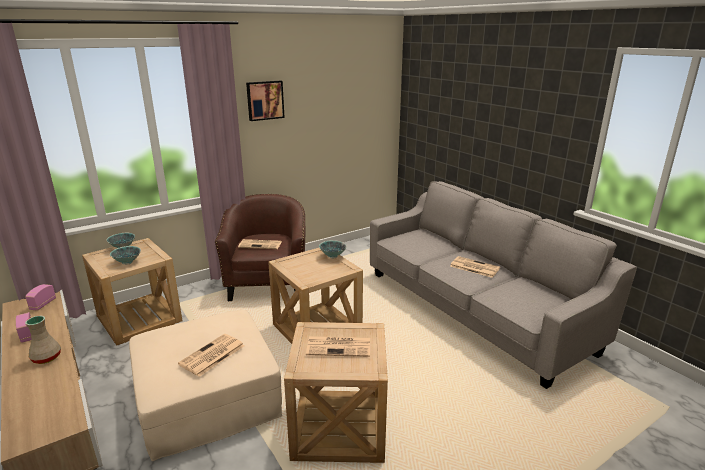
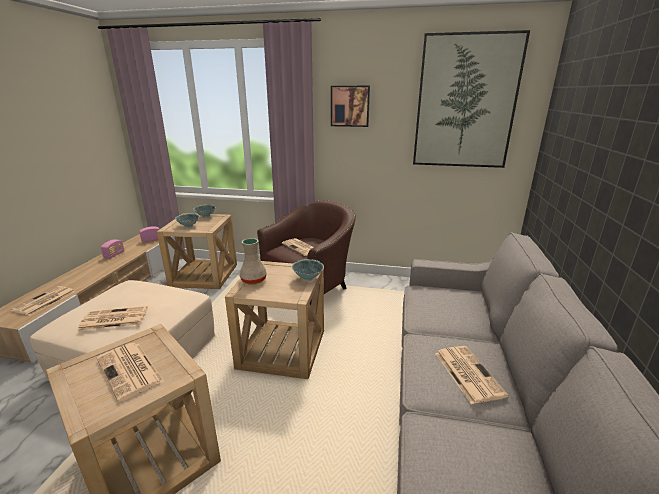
camera: 45 degrees right, 0 degrees up
beige vase [25,315,61,364] -> beige vase moved to [240,238,266,285]
none -> newspaper [11,286,75,316]
none -> picture [413,30,530,168]

